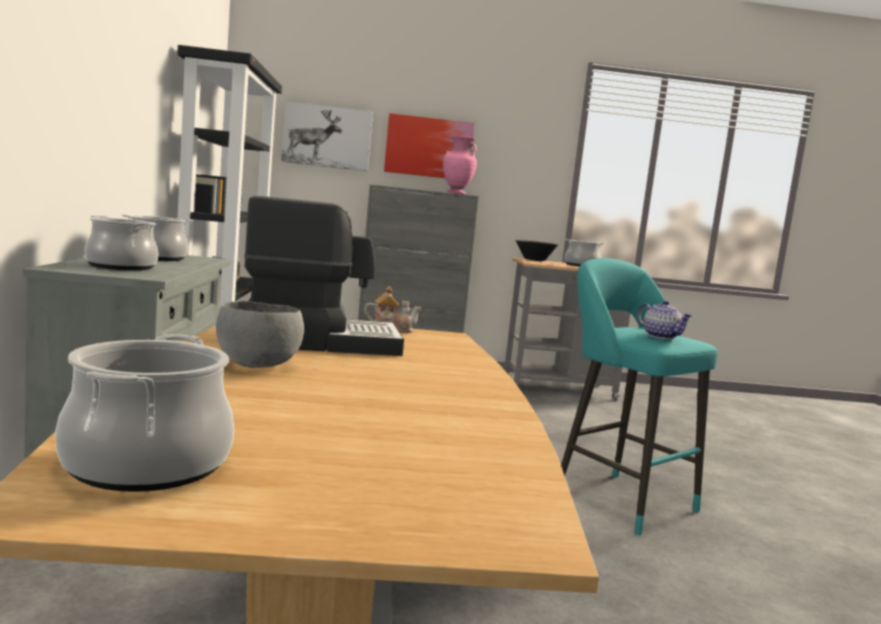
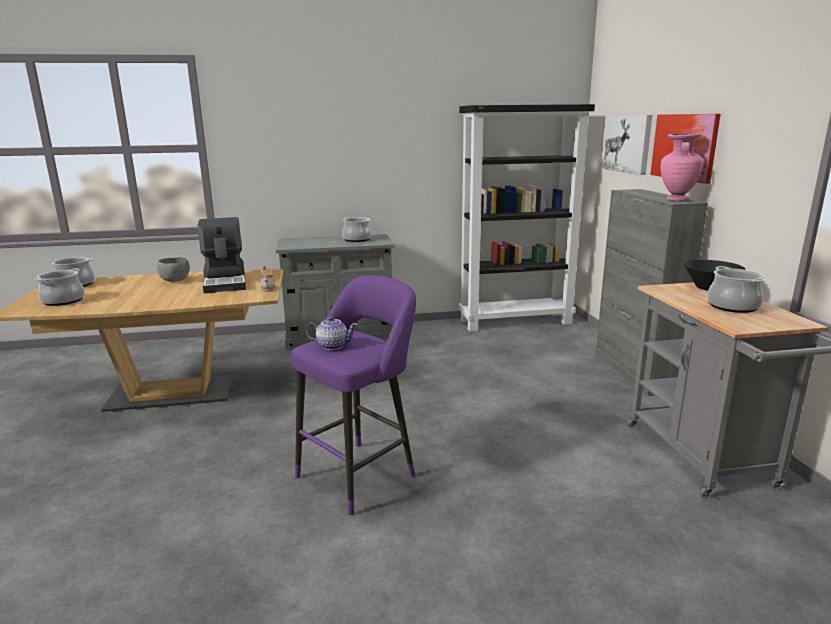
camera: 85 degrees right, 10 degrees up
cooking pot [85,215,158,270] -> cooking pot moved to [34,268,85,306]
turquoise stool [561,258,718,535] -> purple stool [291,275,416,515]
teapot [638,300,693,339] -> teapot turned 135 degrees counterclockwise [306,316,358,350]

